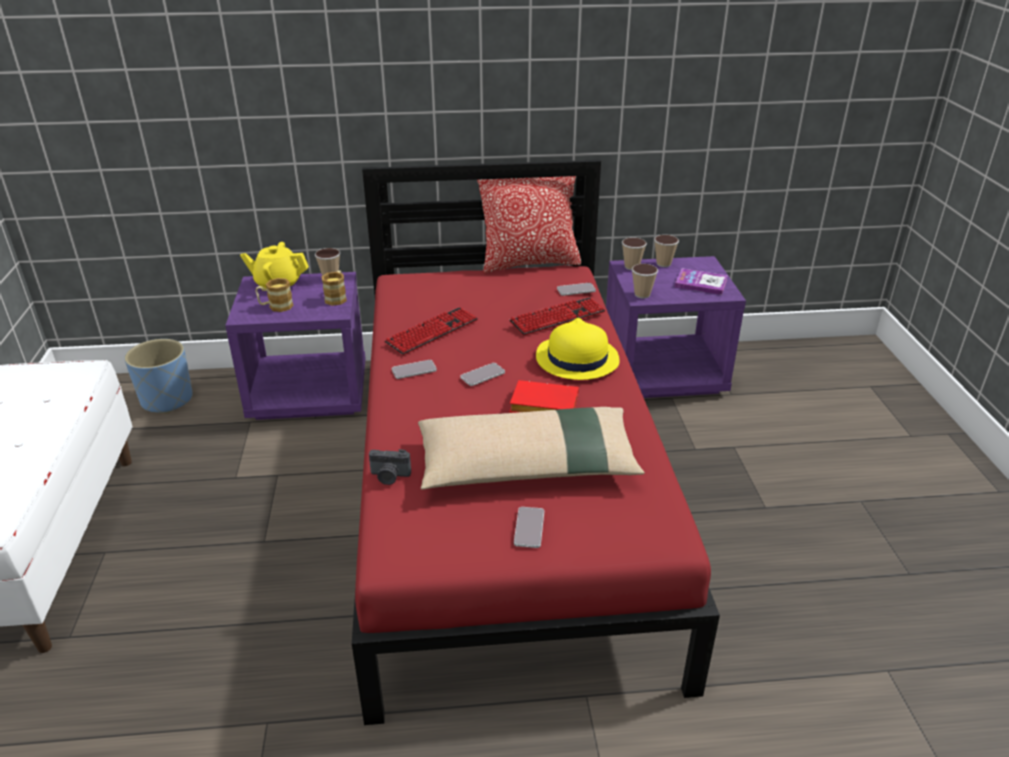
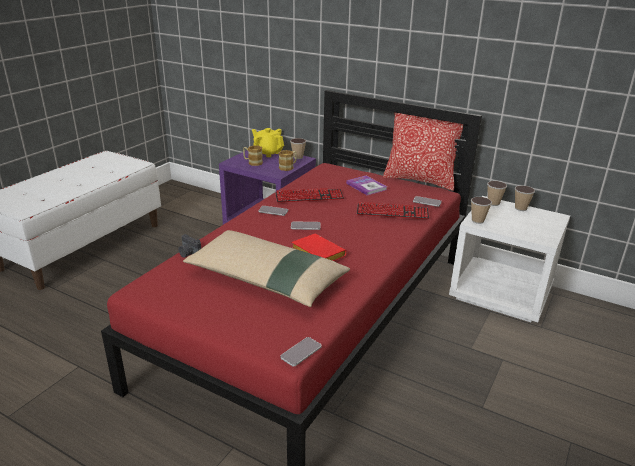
camera: 35 degrees right, 5 degrees down
blue planter [125,339,193,414] -> none
phone [514,507,544,548] -> phone moved to [280,337,321,366]
yellow hat [536,318,619,380] -> none
purple nightstand [606,256,746,398] -> white nightstand [449,196,570,322]
book [675,269,728,295] -> book moved to [346,176,387,195]

